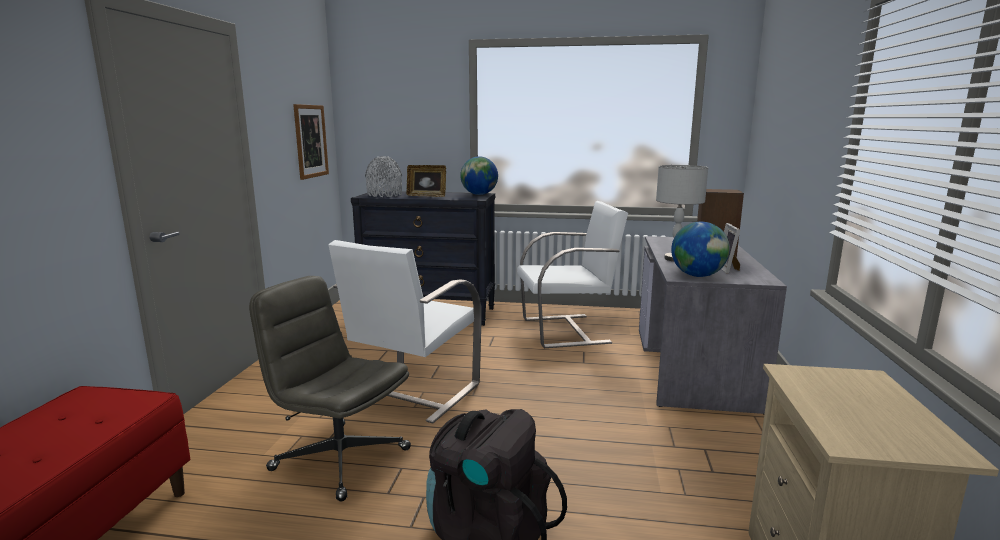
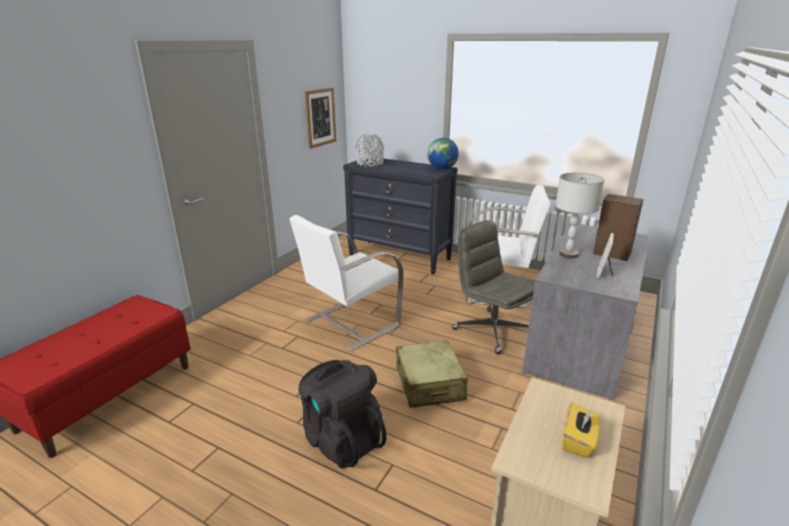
camera: 20 degrees right, 10 degrees up
grey office chair [249,276,411,502] -> grey office chair moved to [452,220,535,354]
picture frame [406,165,446,197] -> none
globe [671,222,730,277] -> none
none -> beige suitcase [396,340,468,408]
none -> yellow tissue box [562,402,600,458]

